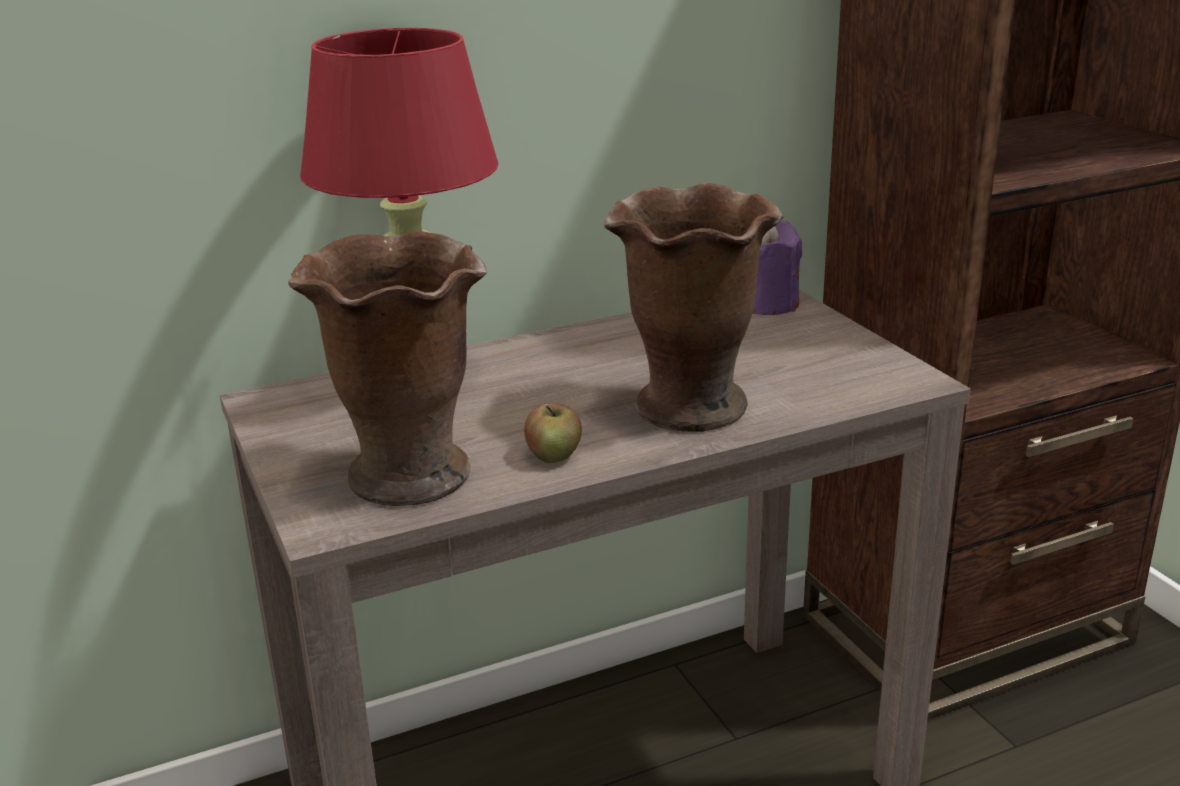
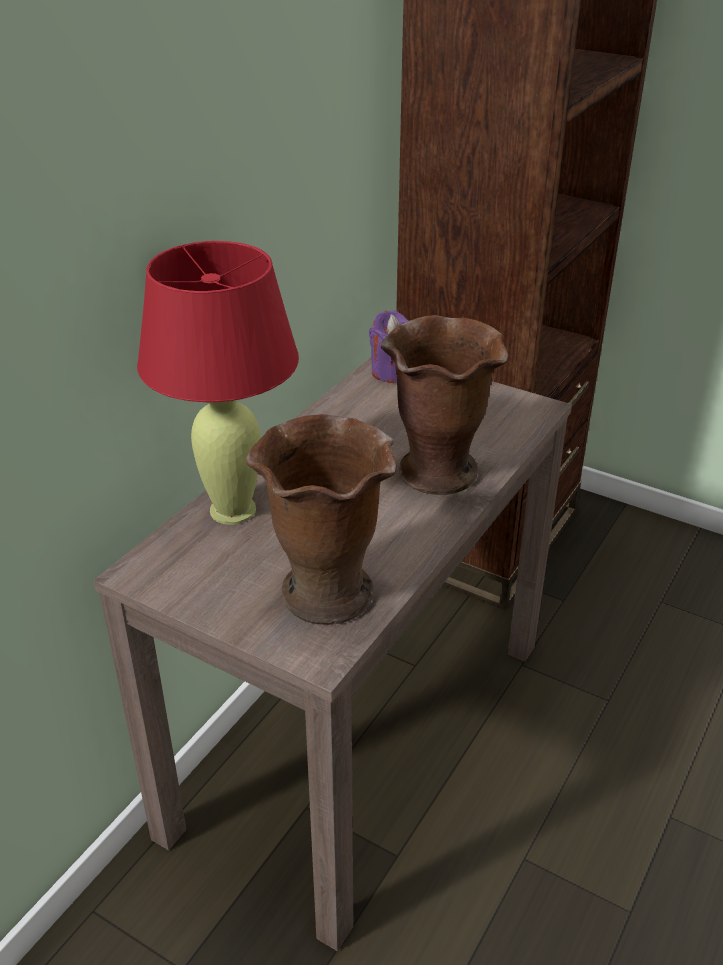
camera: 35 degrees left, 10 degrees up
apple [524,403,582,463] -> none

